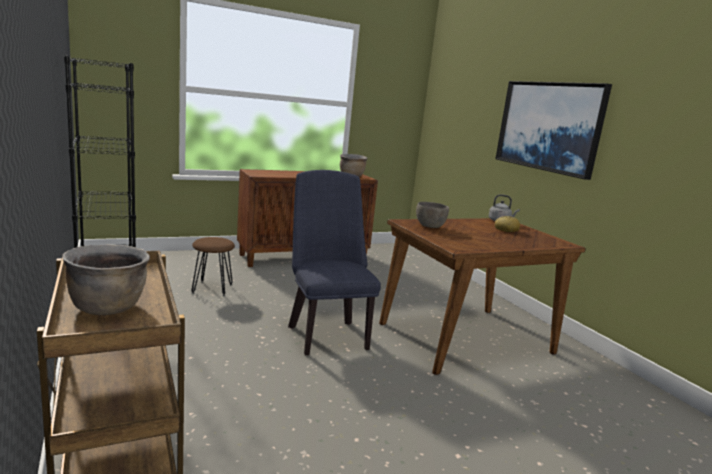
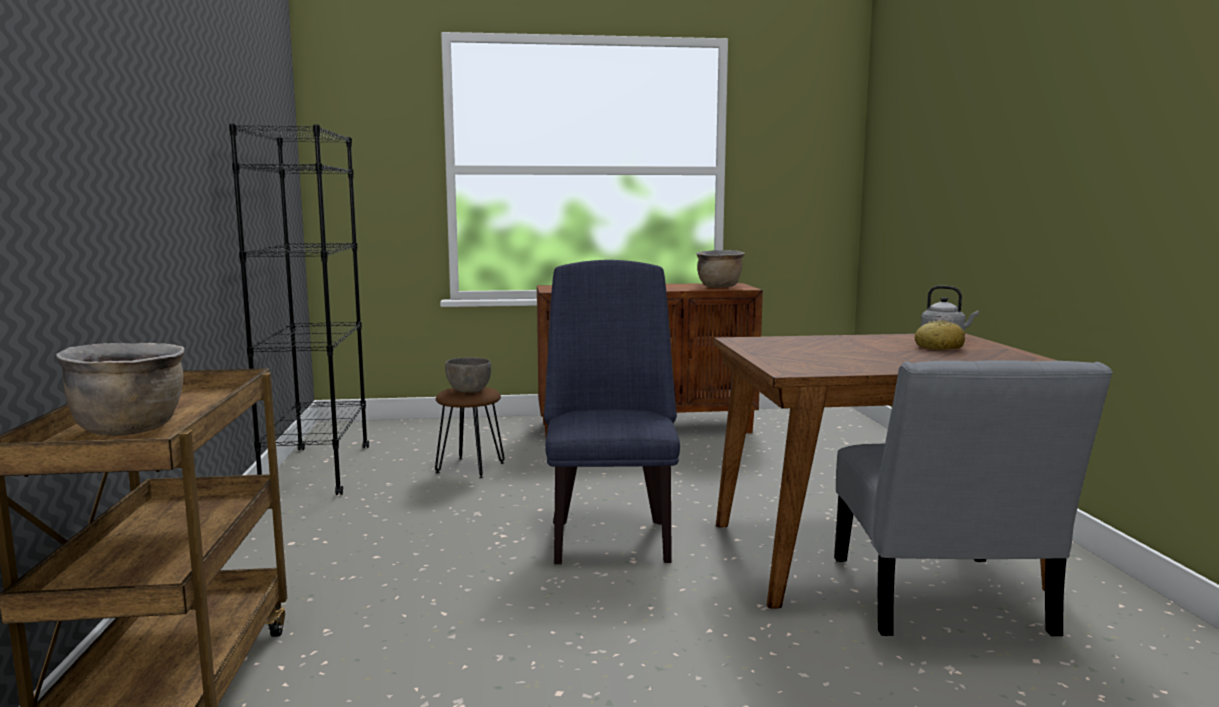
camera: 20 degrees right, 5 degrees down
grey bowl [416,202,449,228] -> grey bowl moved to [445,358,491,393]
picture [496,81,612,180] -> none
none -> grey chair [834,360,1113,636]

